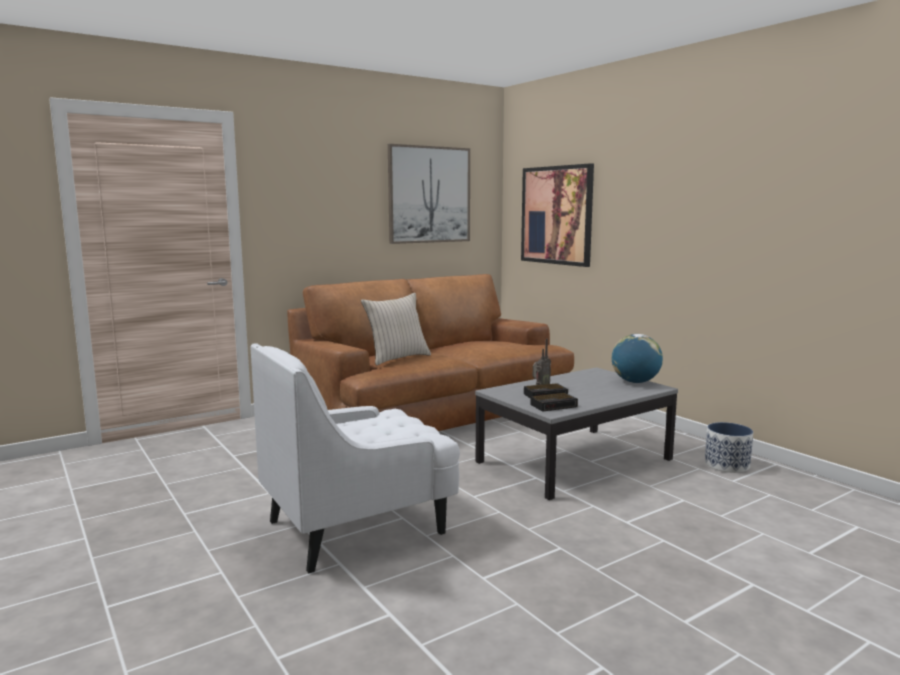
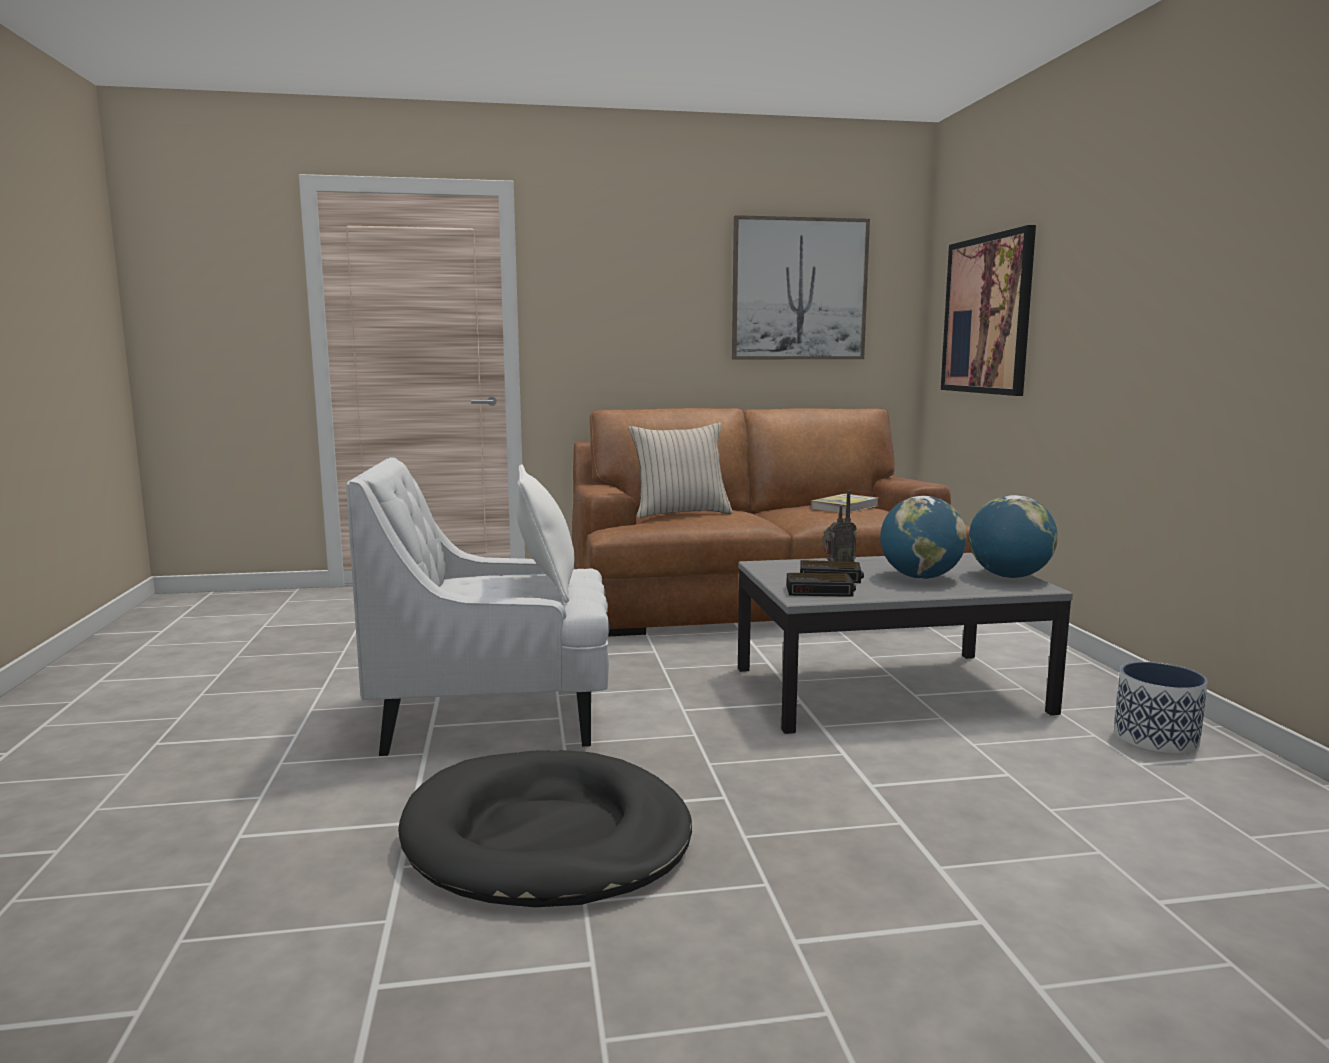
camera: 25 degrees right, 0 degrees up
none -> black dog bed [398,750,692,907]
none -> white pillow [516,464,574,603]
none -> book [811,494,878,514]
none -> globe [880,496,967,579]

